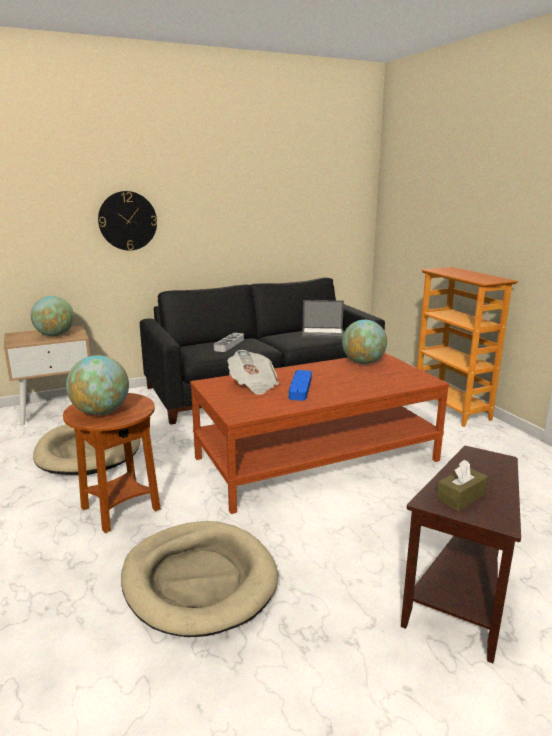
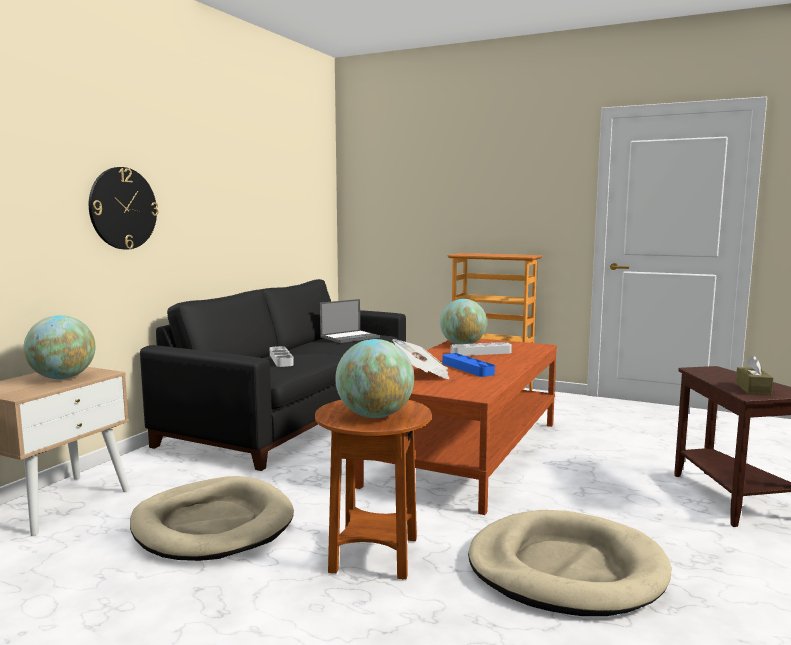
camera: 40 degrees left, 10 degrees down
none -> grey tray [450,342,512,356]

